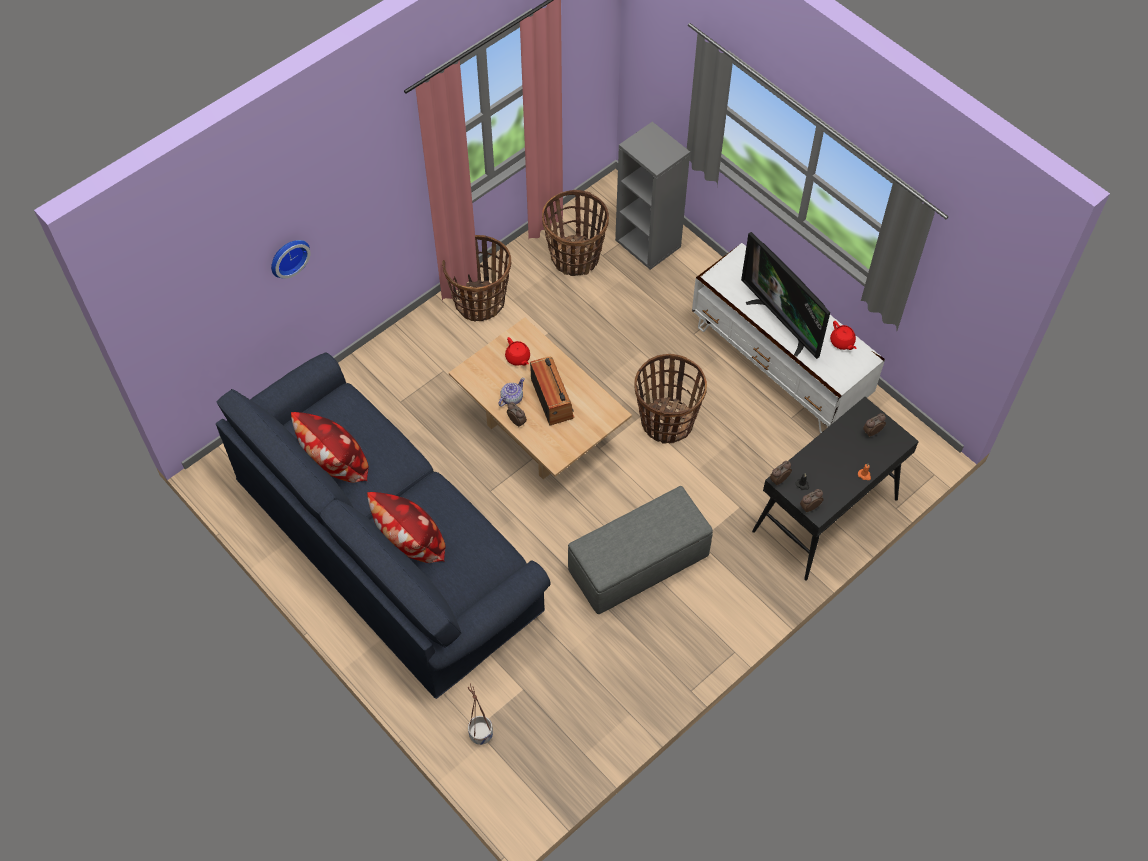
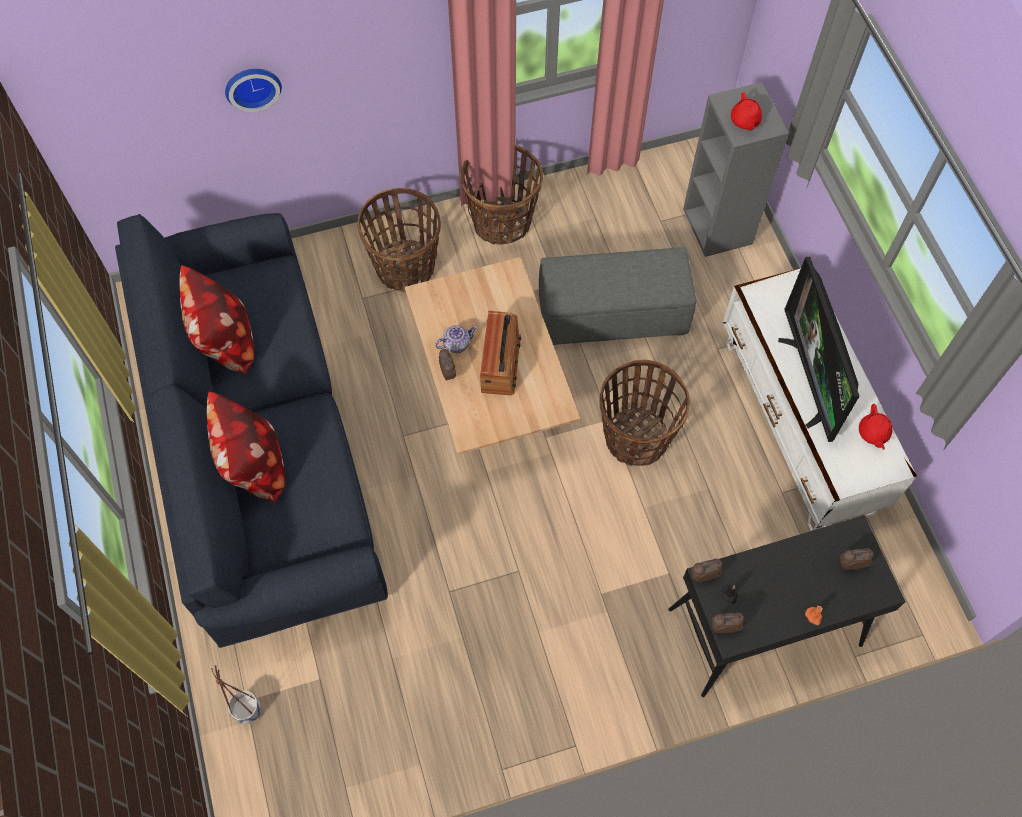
camera: 25 degrees right, 5 degrees up
red teapot [505,337,530,366] -> red teapot moved to [731,92,762,130]
basket [542,190,609,276] -> basket moved to [357,188,441,293]
grey ottoman [568,486,713,614] -> grey ottoman moved to [539,247,696,345]

